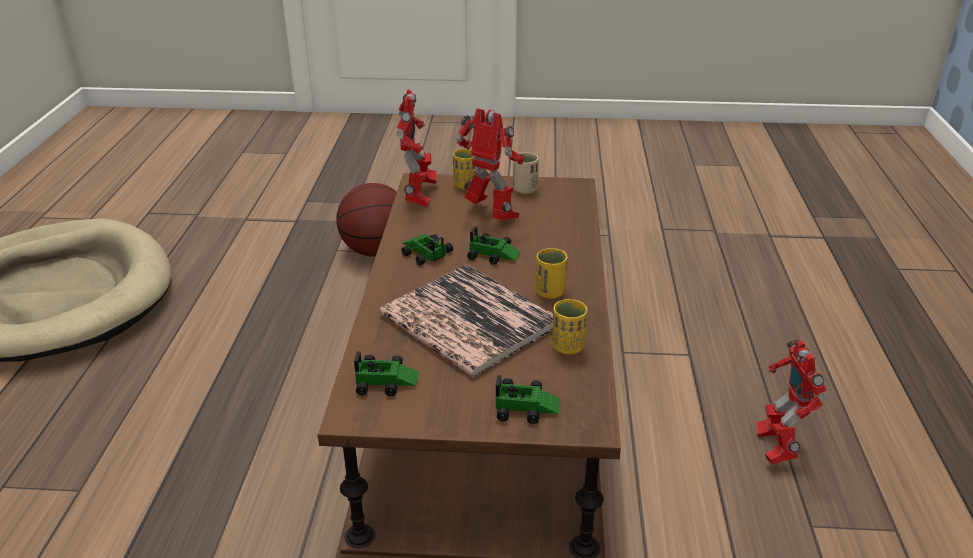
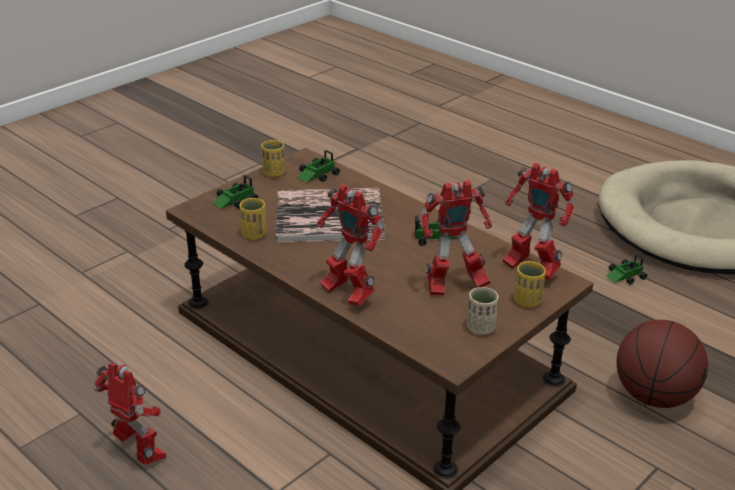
camera: 130 degrees right, 0 degrees up
toy car [467,226,521,265] -> toy car moved to [606,254,647,285]
yellow cup [536,248,567,299] -> yellow cup moved to [261,140,285,177]
none -> toy robot [317,184,384,306]

